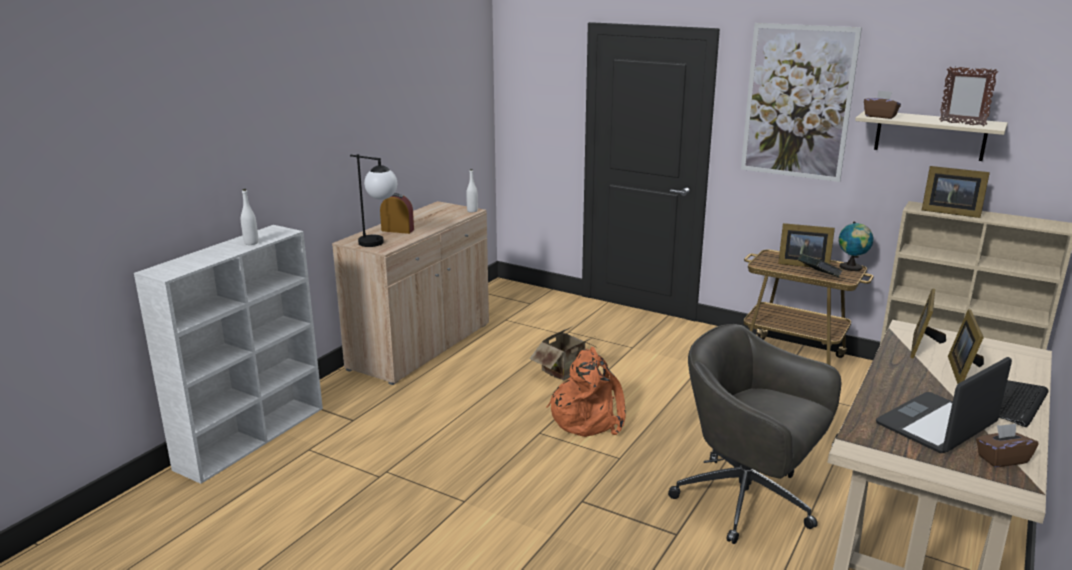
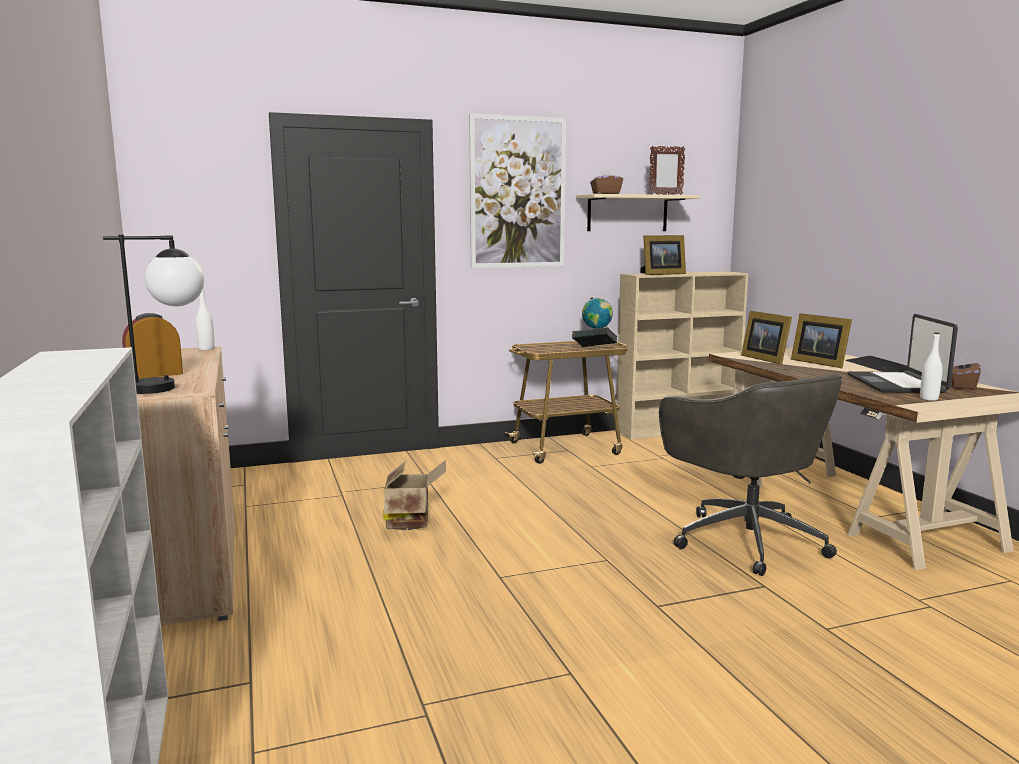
camera: 50 degrees left, 10 degrees down
white bottle [241,189,258,245] -> white bottle moved to [920,332,943,401]
orange backpack [546,347,626,437] -> none
grey office chair [668,324,842,544] -> grey office chair turned 105 degrees counterclockwise [659,374,842,576]
picture frame [778,223,835,267] -> none

